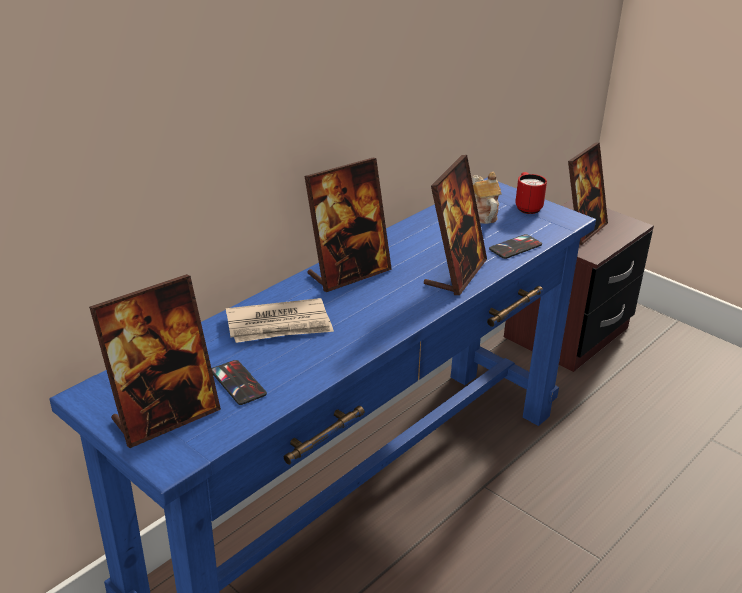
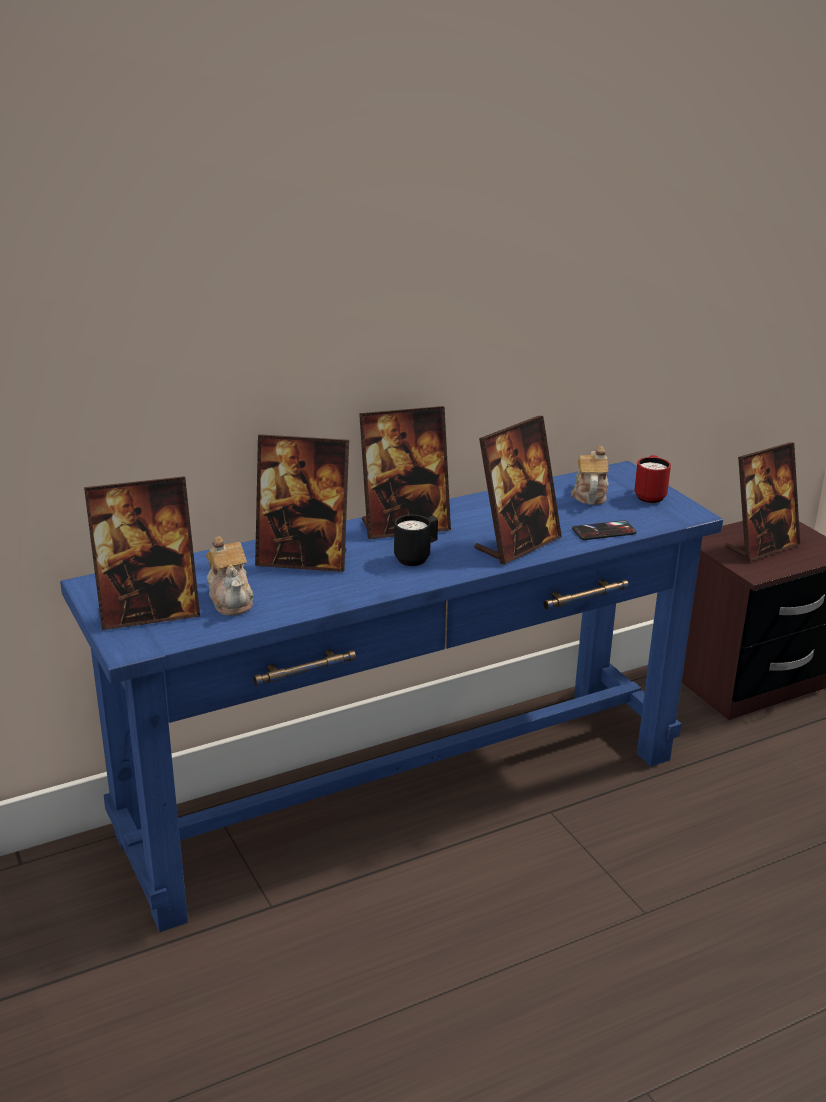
camera: 20 degrees right, 5 degrees down
phone [212,360,267,405] -> teapot [206,536,254,616]
newspaper [226,298,334,343] -> picture frame [255,434,349,572]
none -> black mug [394,515,438,566]

